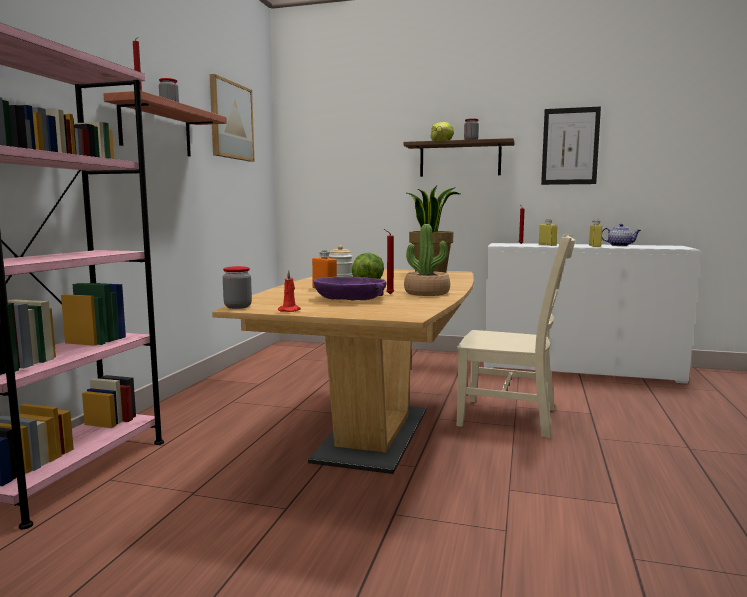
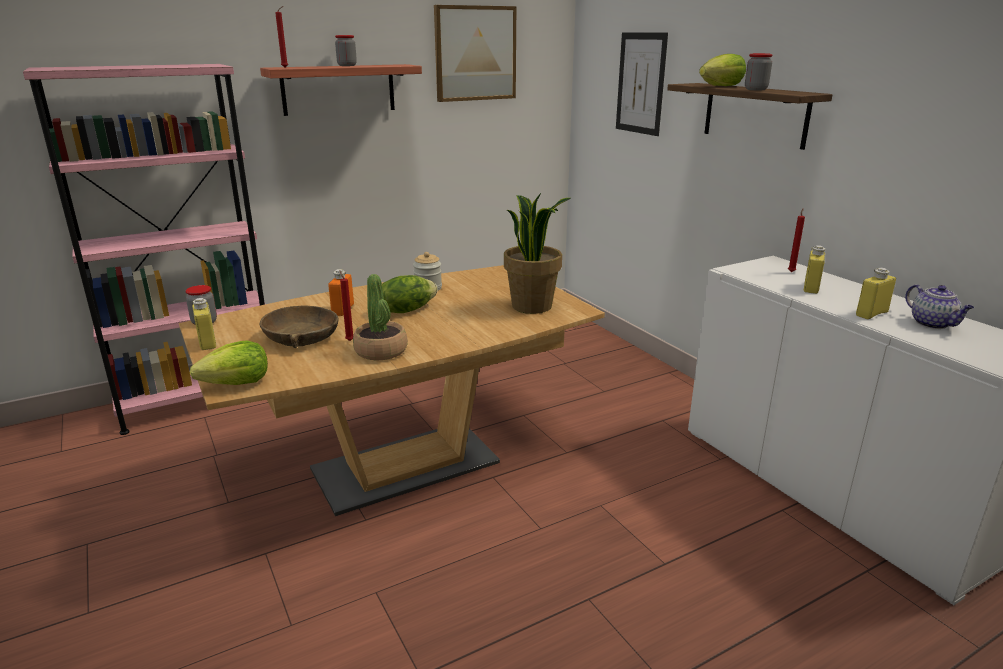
camera: 45 degrees right, 15 degrees up
red candle [278,270,301,312] -> yellow bottle [192,298,216,350]
purple bowl [313,277,387,301] -> brown bowl [260,306,338,348]
beige chair [457,234,575,438] -> none
picture [541,106,601,185] -> picture moved to [616,33,668,136]
none -> lettuce [190,340,268,385]

